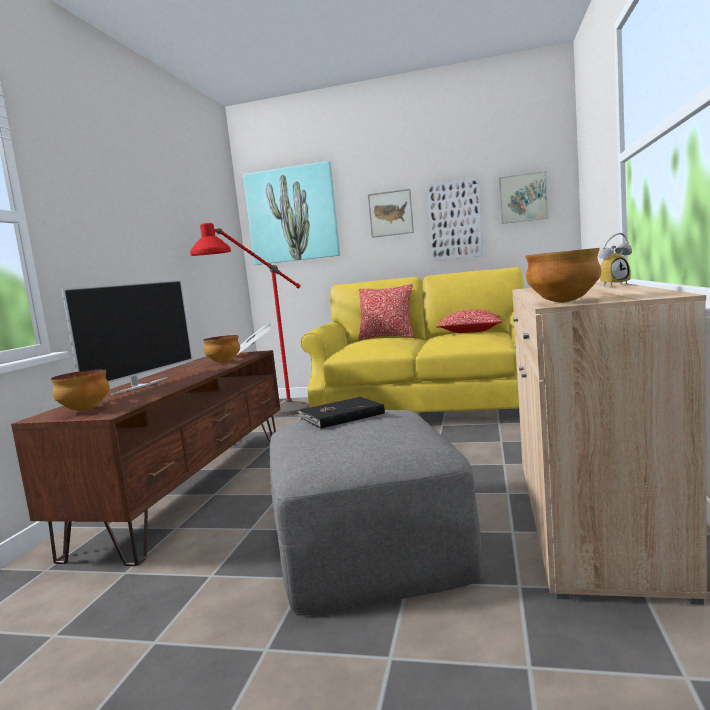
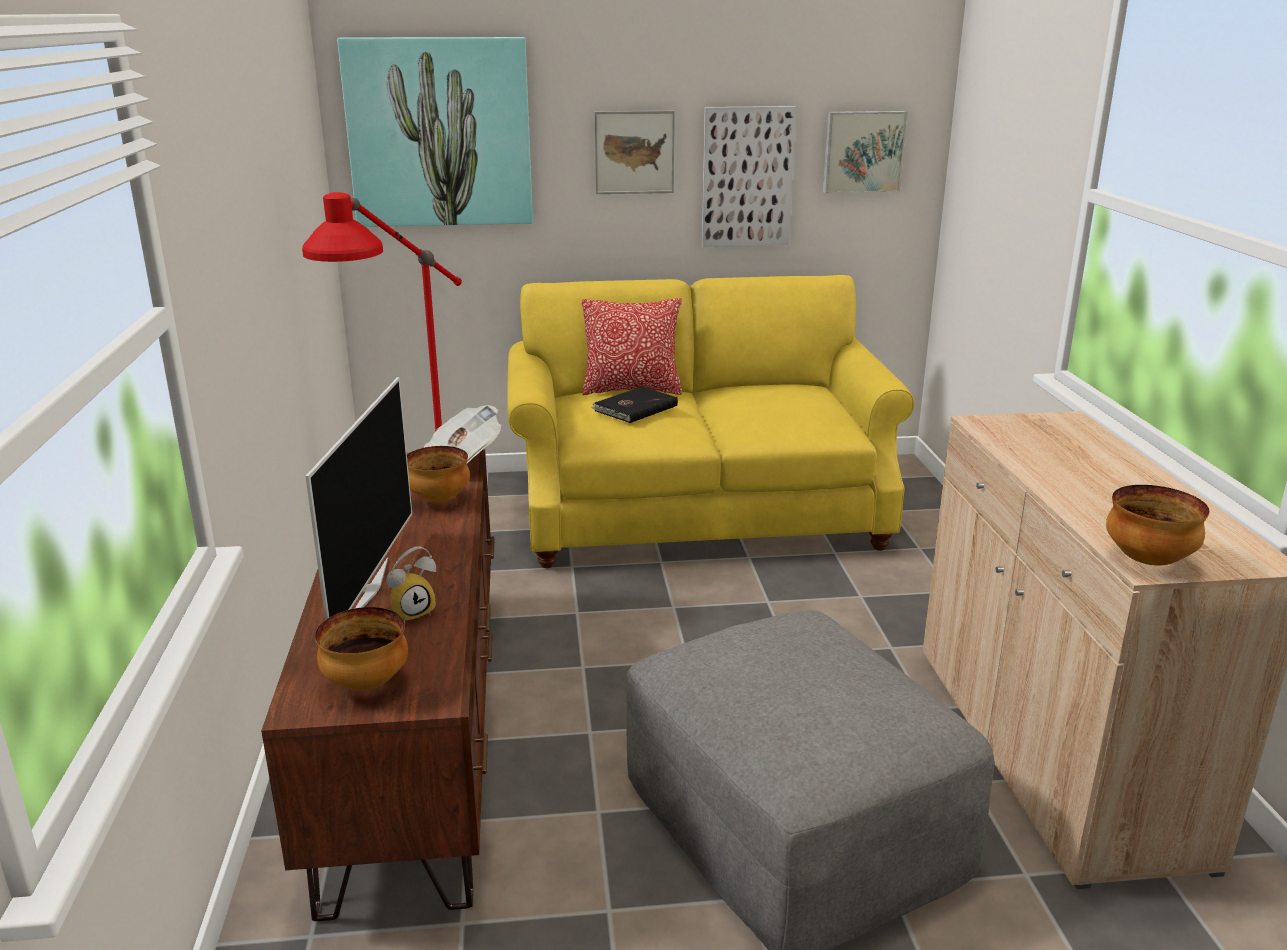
camera: 20 degrees left, 15 degrees up
black book [298,397,385,428] -> black book moved to [591,387,678,423]
pillow [436,309,502,333] -> none
alarm clock [598,233,632,287] -> alarm clock moved to [387,546,436,624]

